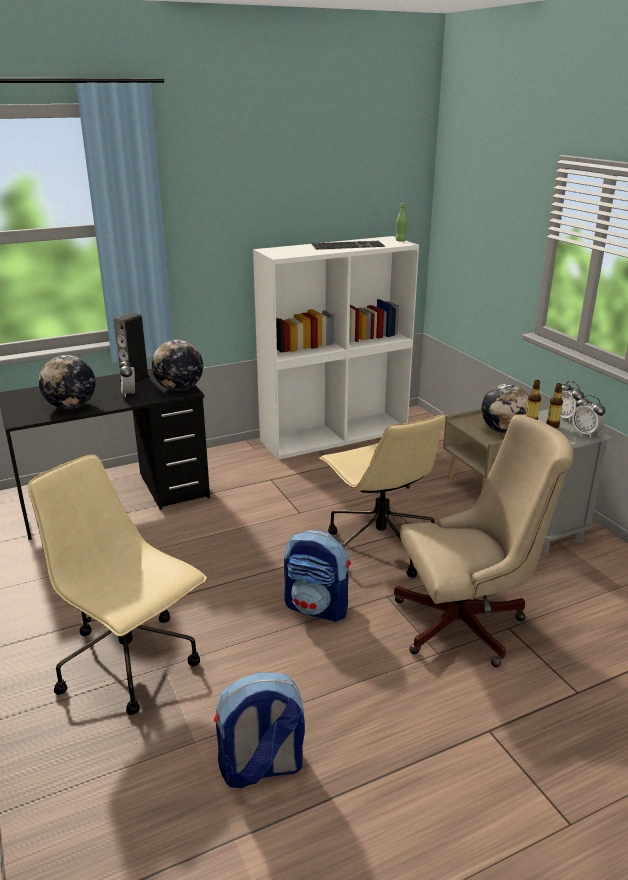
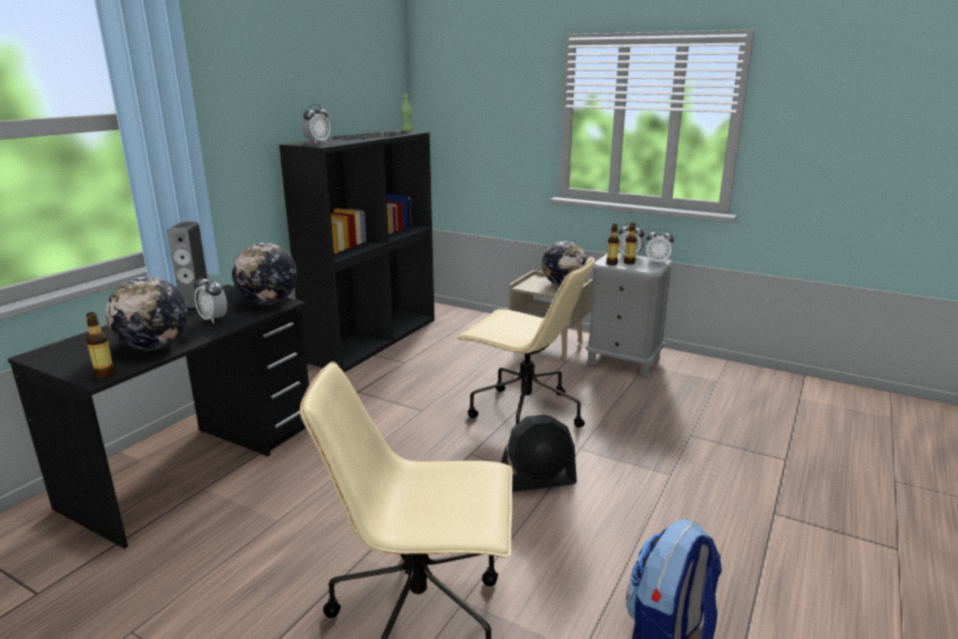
camera: 35 degrees left, 5 degrees down
white bookcase [253,236,419,460] -> black bookcase [279,130,434,373]
backpack [284,530,351,622] -> black fan [501,415,577,492]
beige office chair [394,414,573,667] -> none
none -> bottle [86,312,115,379]
none -> alarm clock [302,104,330,143]

